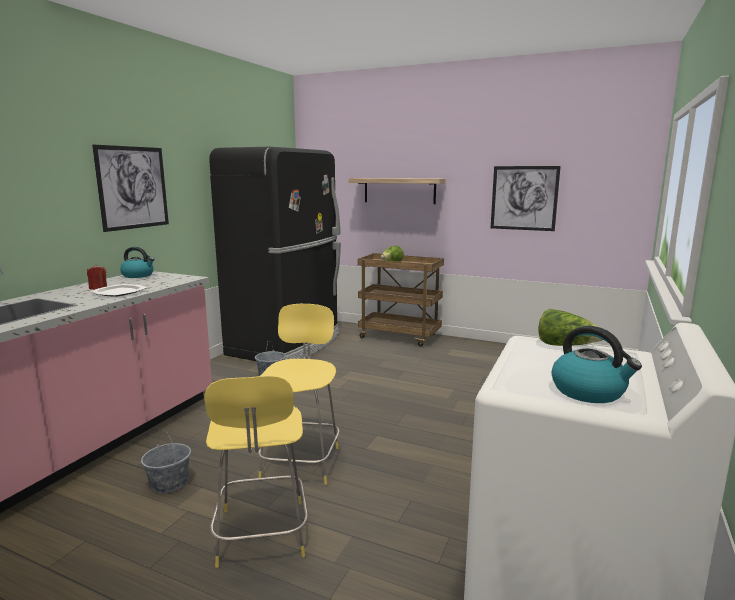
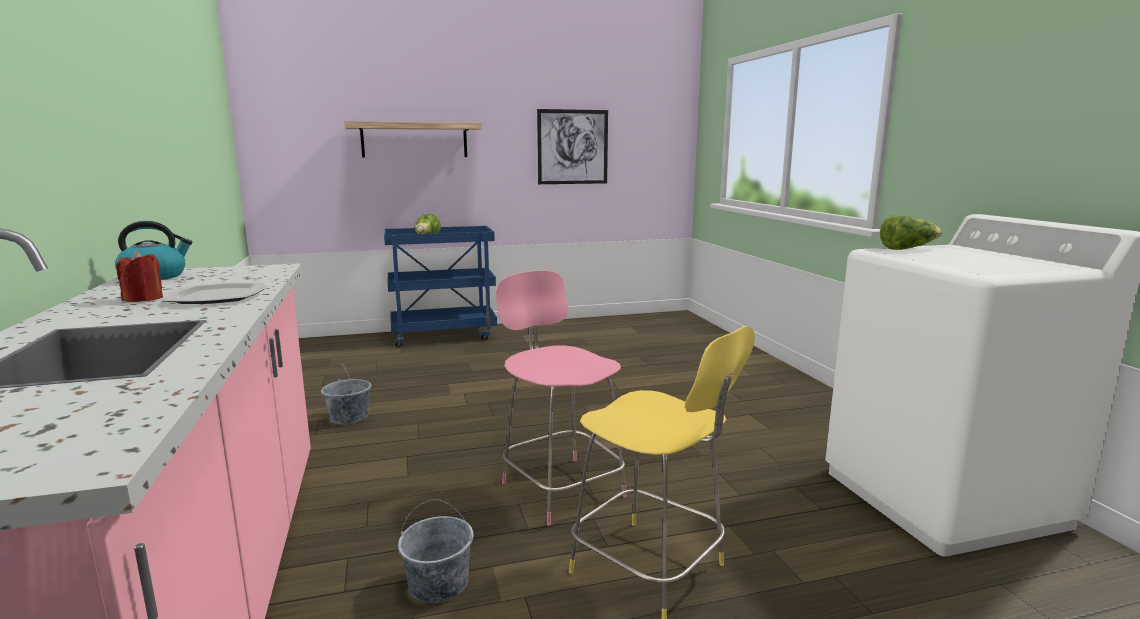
camera: 40 degrees left, 0 degrees up
picture [92,145,169,232] -> none
black fridge [209,147,341,361] -> none
yellow stool [258,304,340,485] -> pink stool [495,270,627,526]
brown cart [358,253,444,347] -> blue cart [384,226,497,348]
kettle [552,326,642,403] -> none

